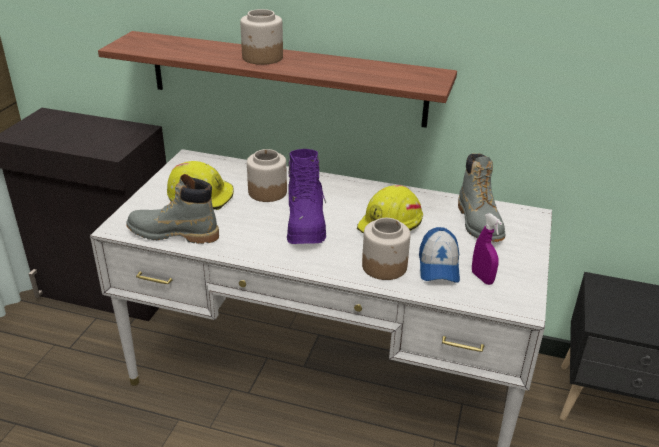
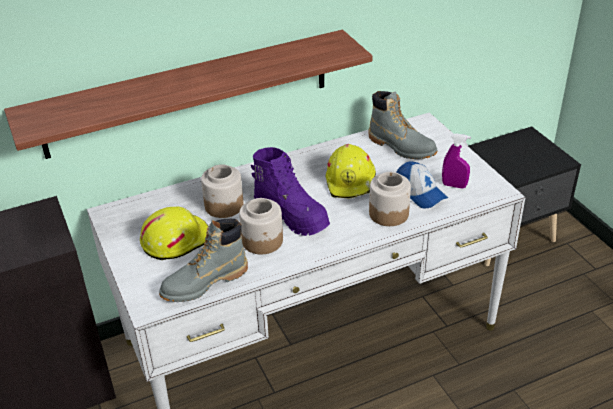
camera: 40 degrees left, 5 degrees up
jar [240,9,283,65] -> jar moved to [239,198,283,254]

